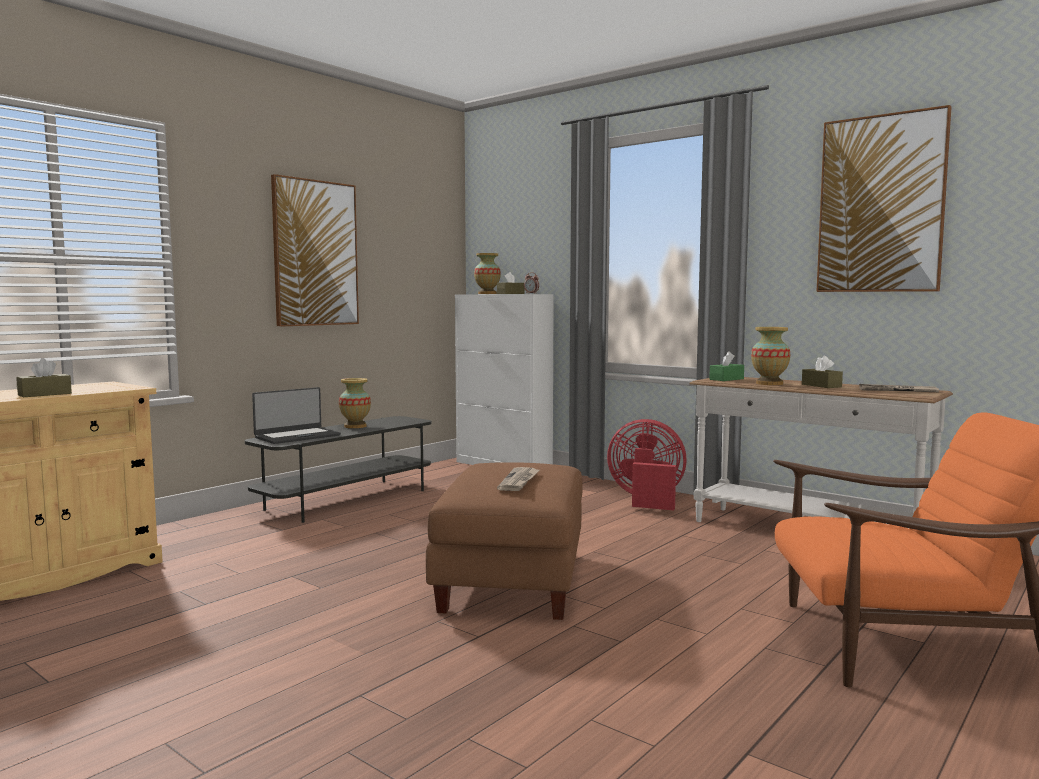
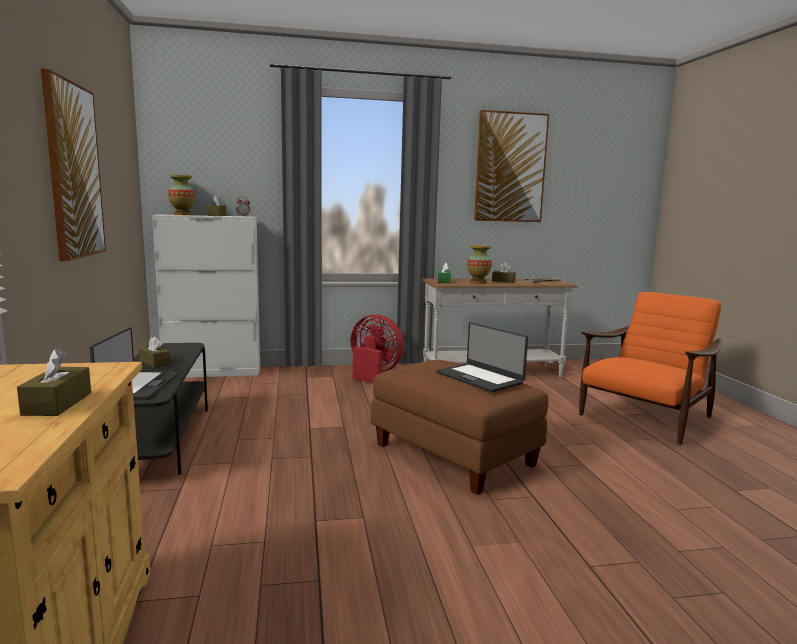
camera: 50 degrees left, 5 degrees up
vase [339,378,371,428] -> brown tissue box [139,337,170,367]
newspaper [497,467,539,491] -> laptop [436,322,528,392]
red fan [607,419,687,510] -> red fan turned 60 degrees clockwise [351,314,404,383]

